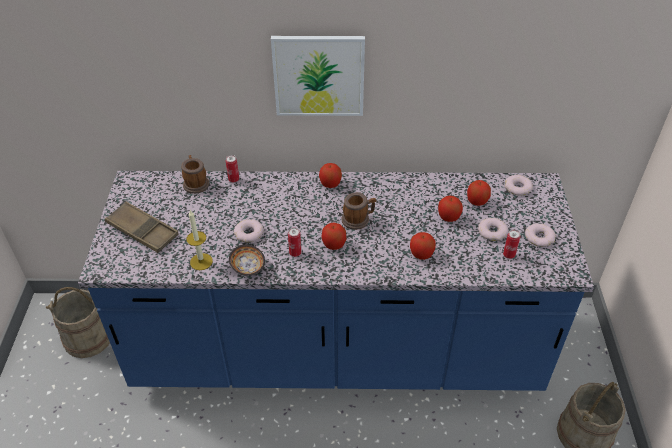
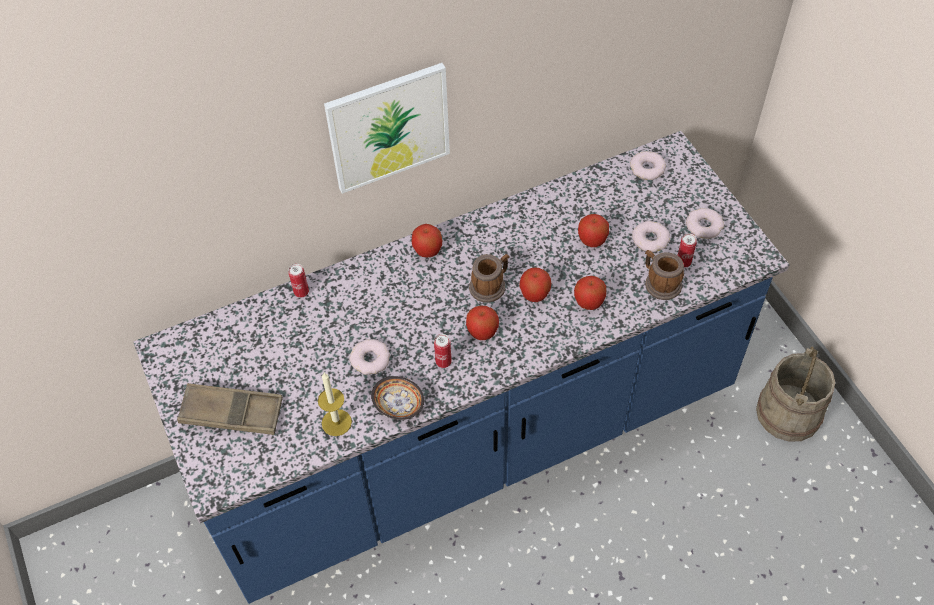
camera: 25 degrees left, 10 degrees up
beige bucket [46,287,110,358] -> none
mug [181,155,209,194] -> mug moved to [645,250,684,300]
apple [467,180,491,206] -> apple moved to [519,267,551,302]

